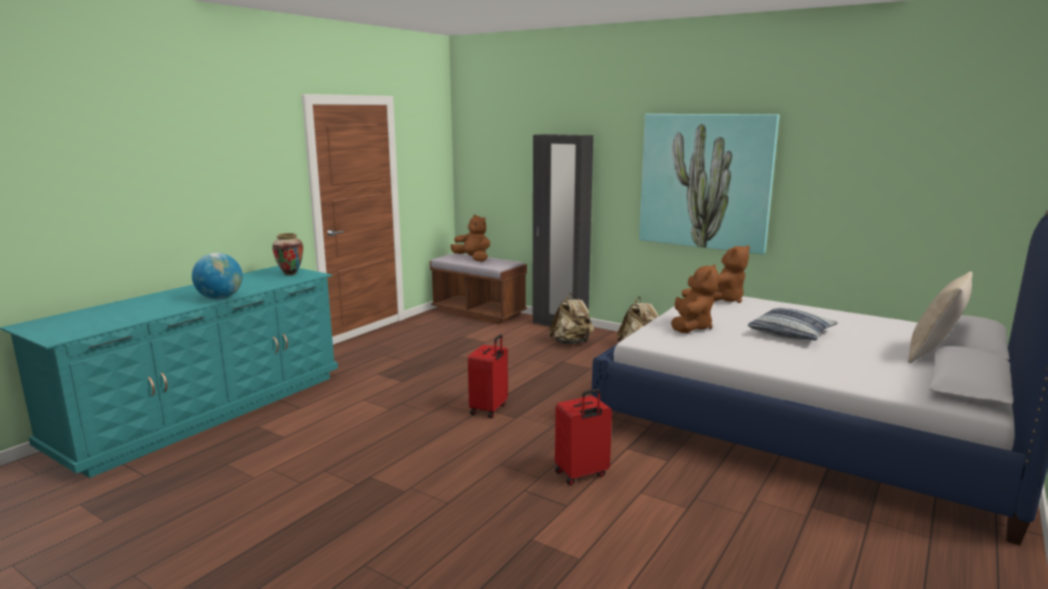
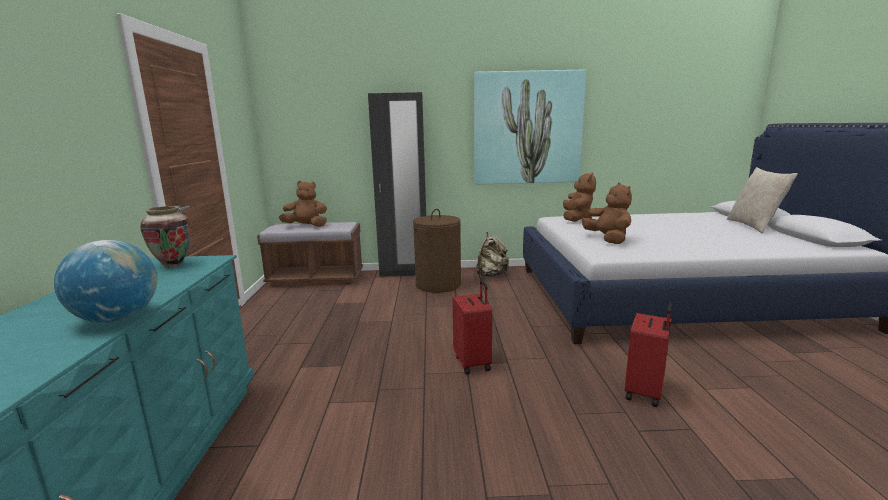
camera: 35 degrees left, 0 degrees up
beige backpack [549,293,594,344] -> brown laundry basket [413,209,461,293]
pillow [748,308,838,340] -> none

